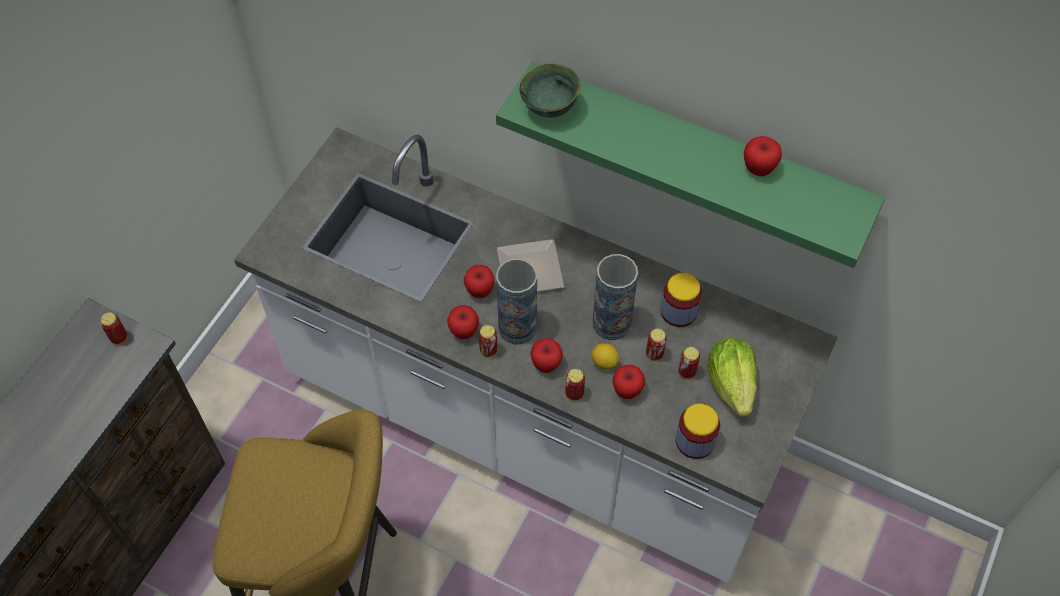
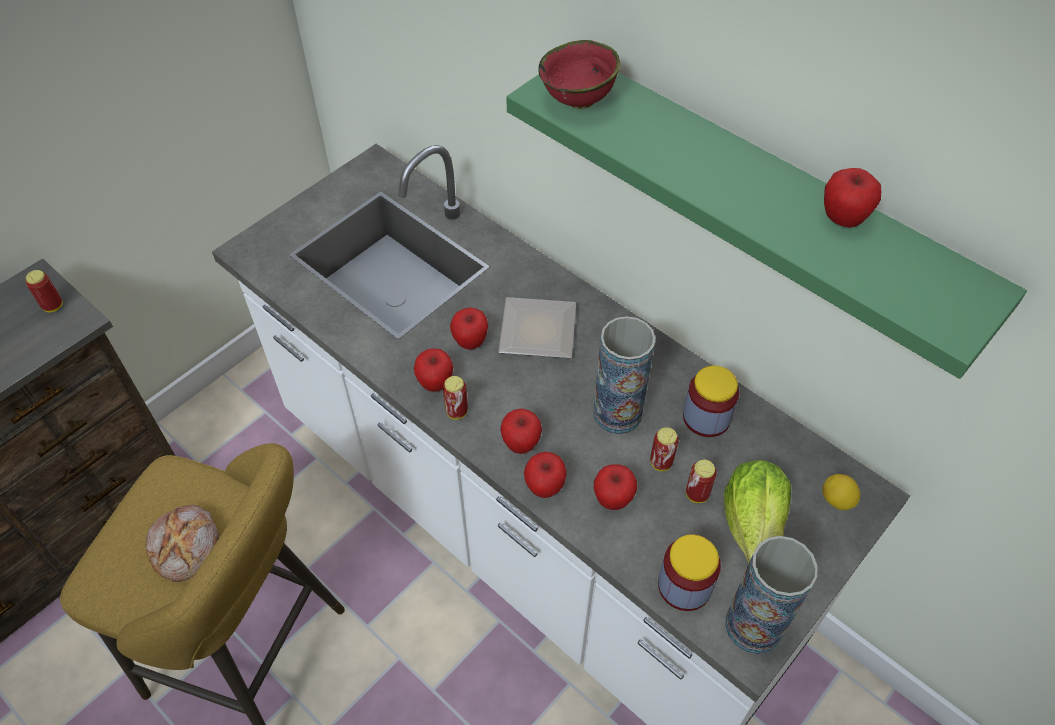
camera: 15 degrees right, 5 degrees down
vase [496,258,537,345] -> vase moved to [725,536,818,654]
green bowl [519,64,581,118] -> red bowl [538,40,620,109]
can [565,369,585,401] -> apple [524,452,567,498]
lemon [592,343,619,370] -> lemon moved to [822,474,860,510]
none -> bread [146,505,219,582]

